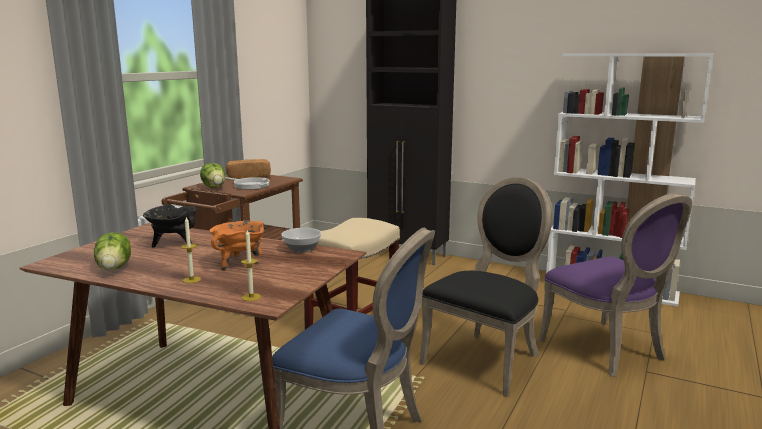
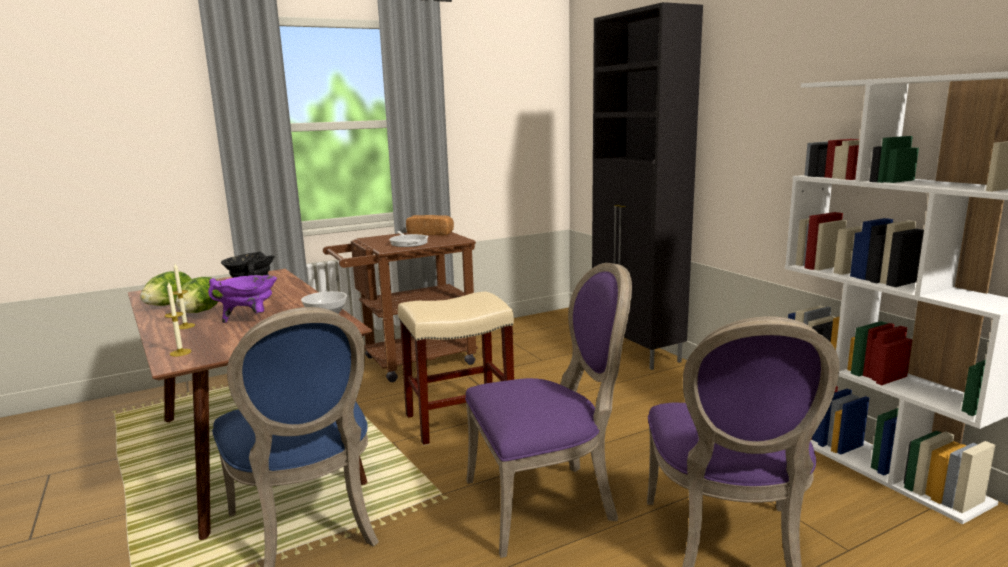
camera: 35 degrees right, 0 degrees up
lettuce [200,163,225,188] -> lettuce moved to [175,277,223,313]
orange cooking pot [209,221,264,271] -> purple cooking pot [208,275,277,323]
black chair [419,177,553,397] -> purple chair [465,263,632,558]

